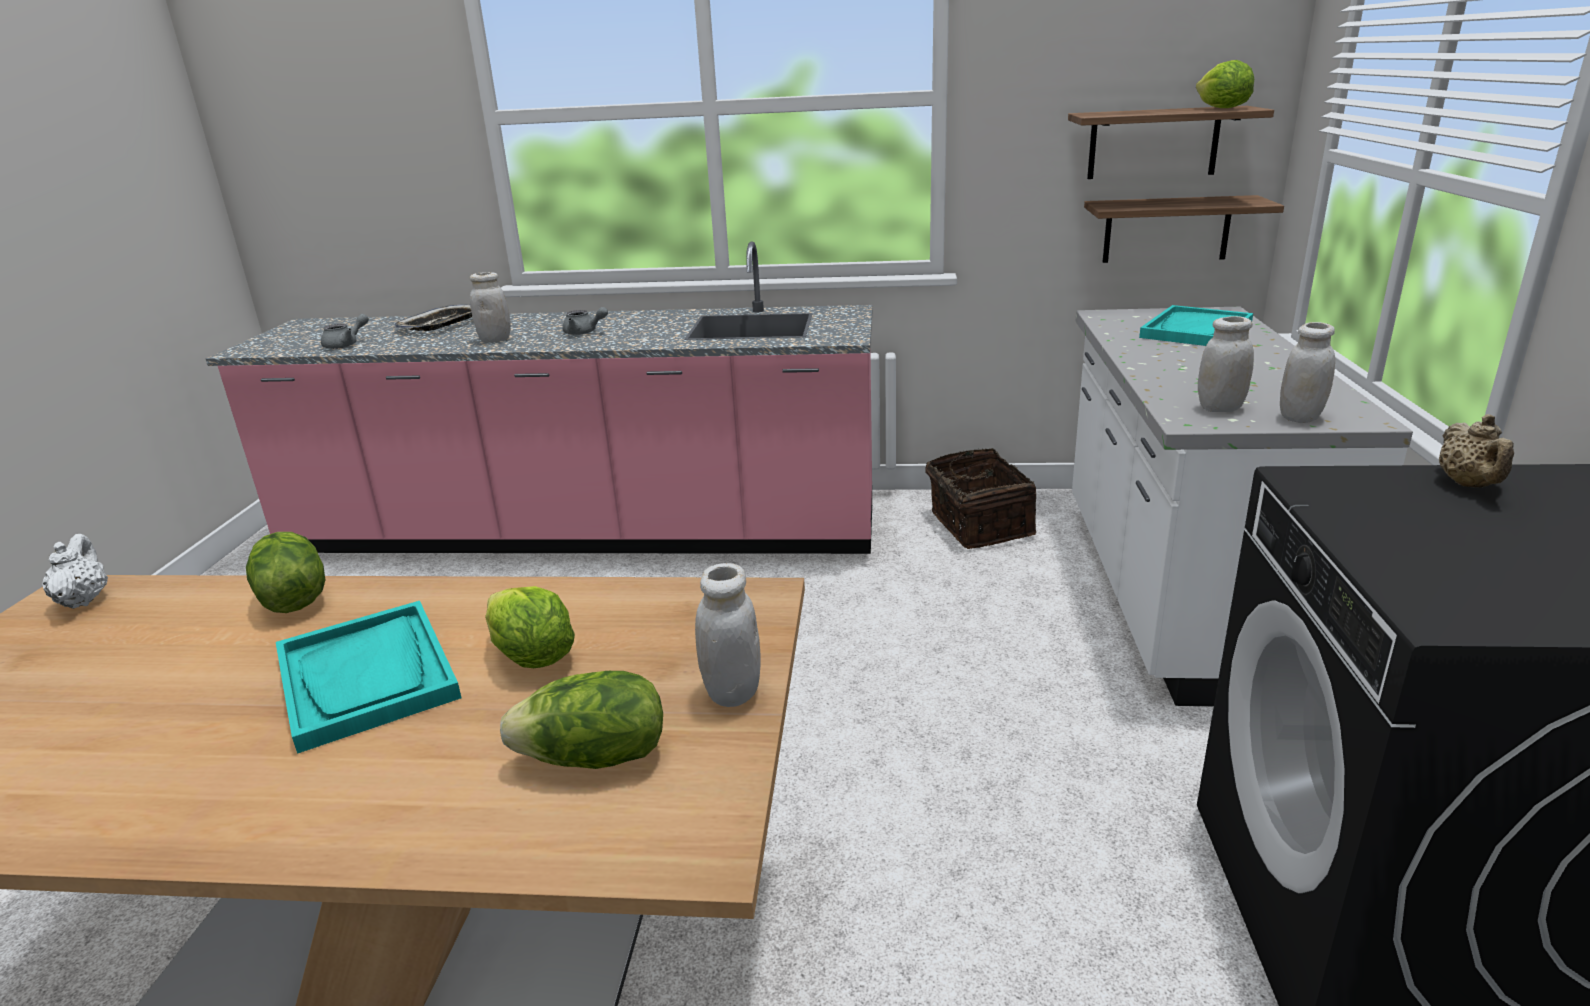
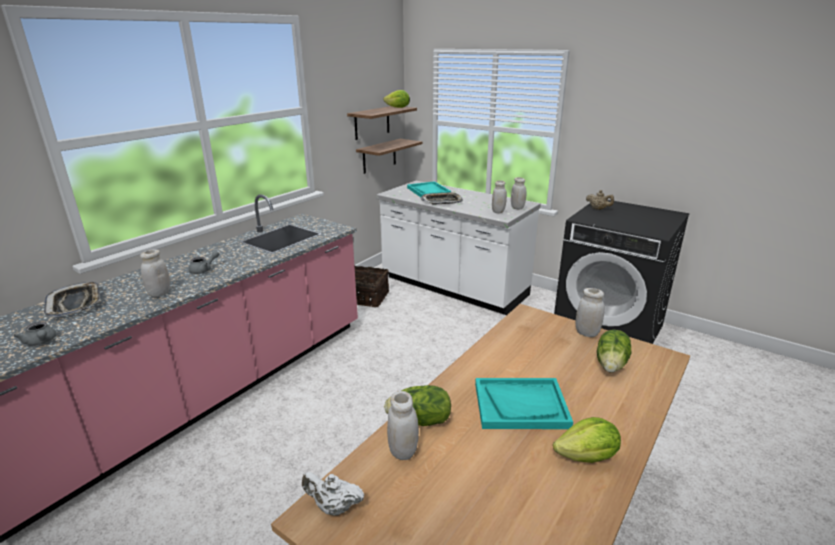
camera: 60 degrees left, 0 degrees up
grey teapot [321,314,369,349] -> grey teapot turned 150 degrees clockwise [13,322,56,346]
lettuce [485,586,575,668] -> lettuce moved to [553,417,621,463]
none -> white jar [387,391,419,460]
none -> tray [421,192,463,205]

